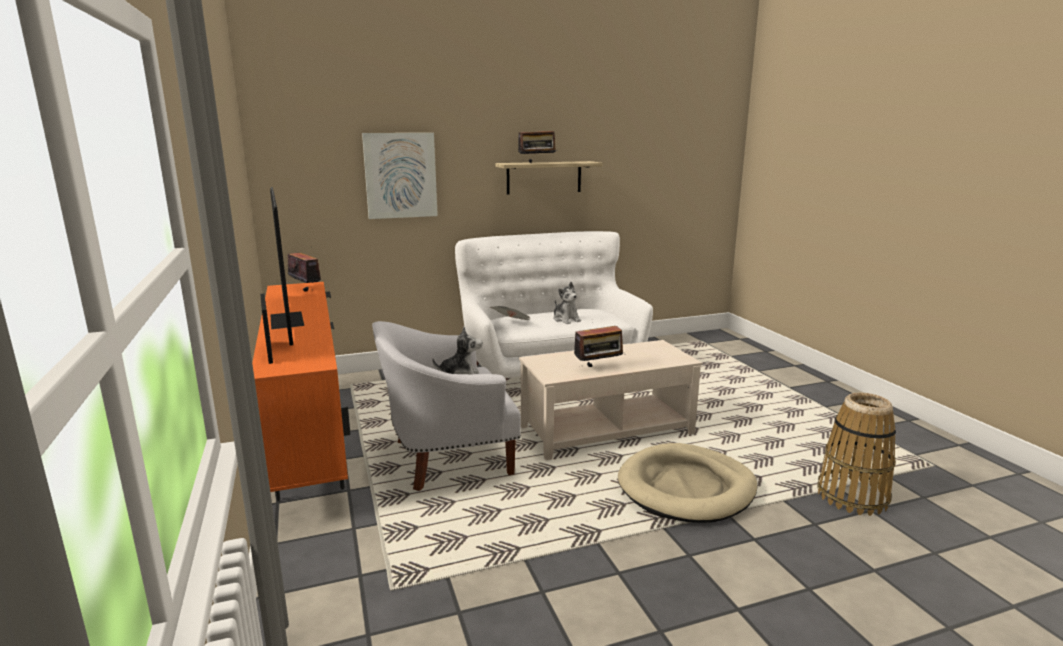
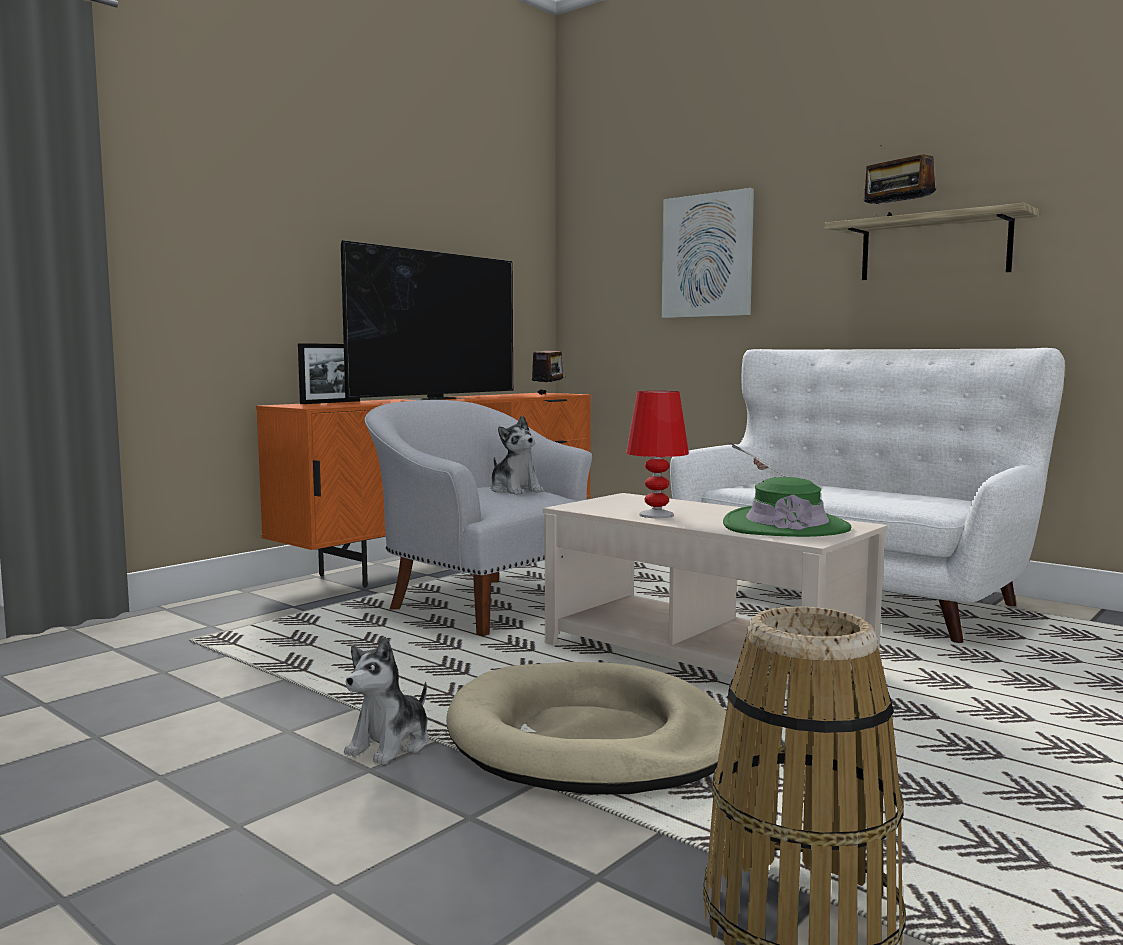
camera: 60 degrees right, 10 degrees down
plush toy [553,282,581,324] -> plush toy moved to [344,637,428,765]
radio [574,326,625,367] -> red table lamp [626,391,689,518]
none -> green hat [723,477,851,537]

